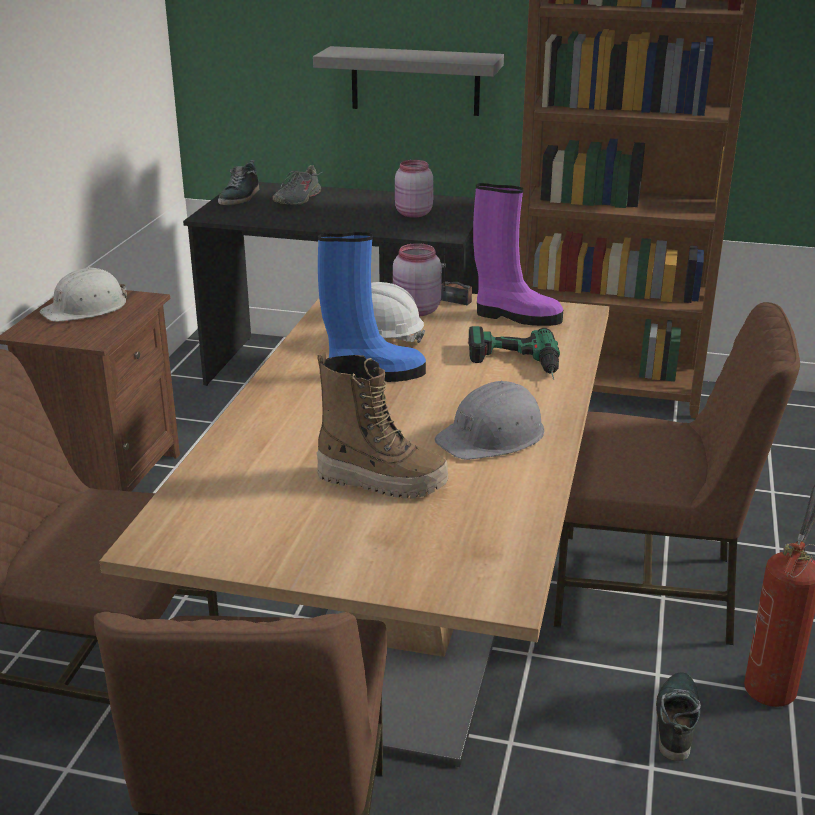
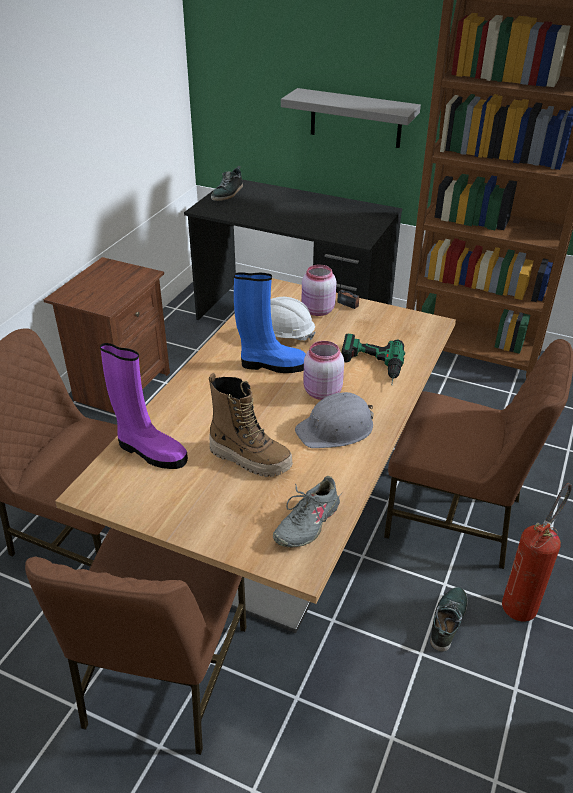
camera: 10 degrees right, 10 degrees up
white hard hat [40,267,127,322] -> none
grey shoe [273,165,322,205] -> grey shoe moved to [273,476,344,547]
pink jar [395,160,433,218] -> pink jar moved to [303,341,344,400]
purple boot [473,183,563,326] -> purple boot moved to [100,343,188,469]

